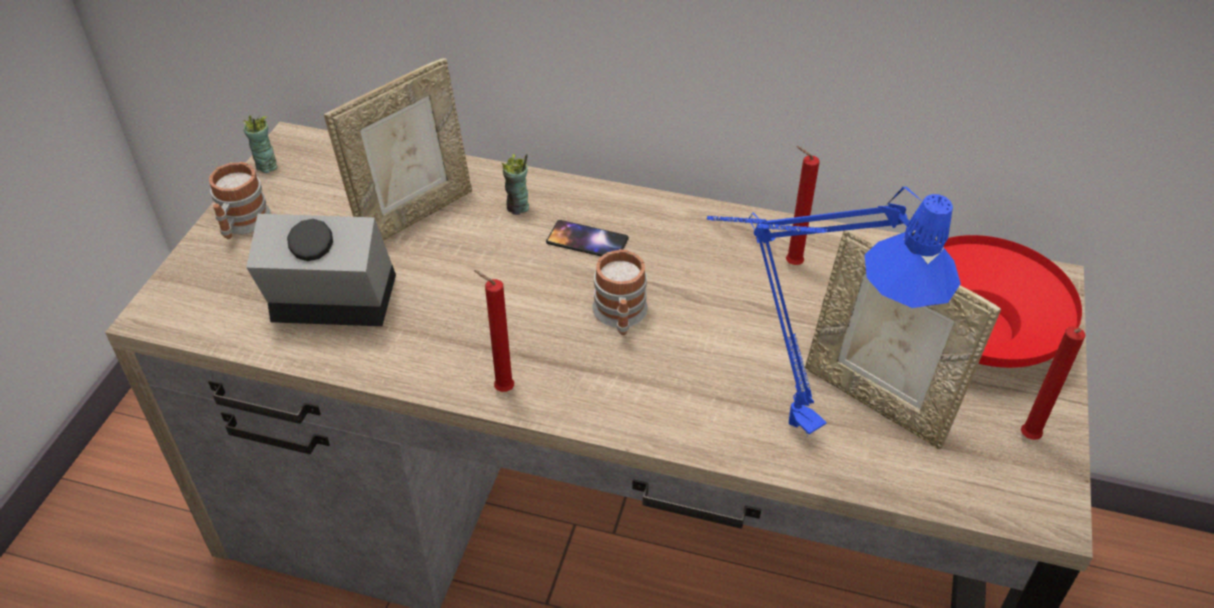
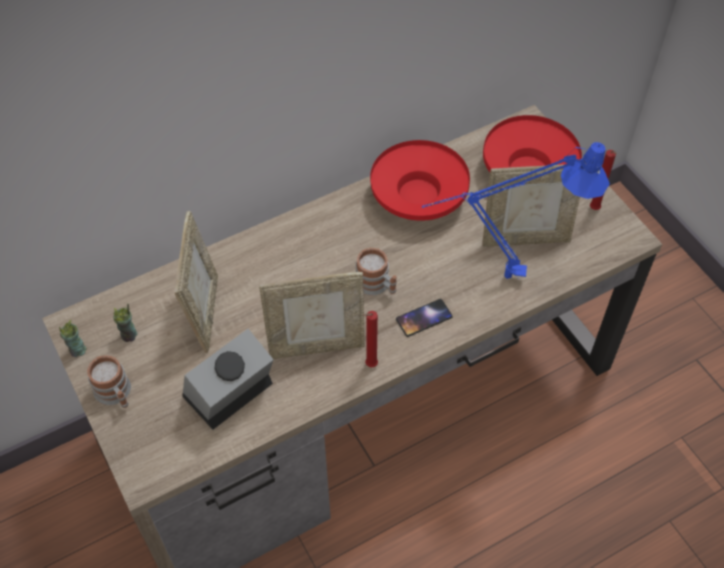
camera: 45 degrees left, 10 degrees up
cup [502,154,529,215] -> cup moved to [113,303,137,342]
phone [546,220,629,256] -> phone moved to [396,299,453,337]
red candle [786,146,820,265] -> red bowl [370,140,470,221]
none -> picture frame [259,272,365,359]

